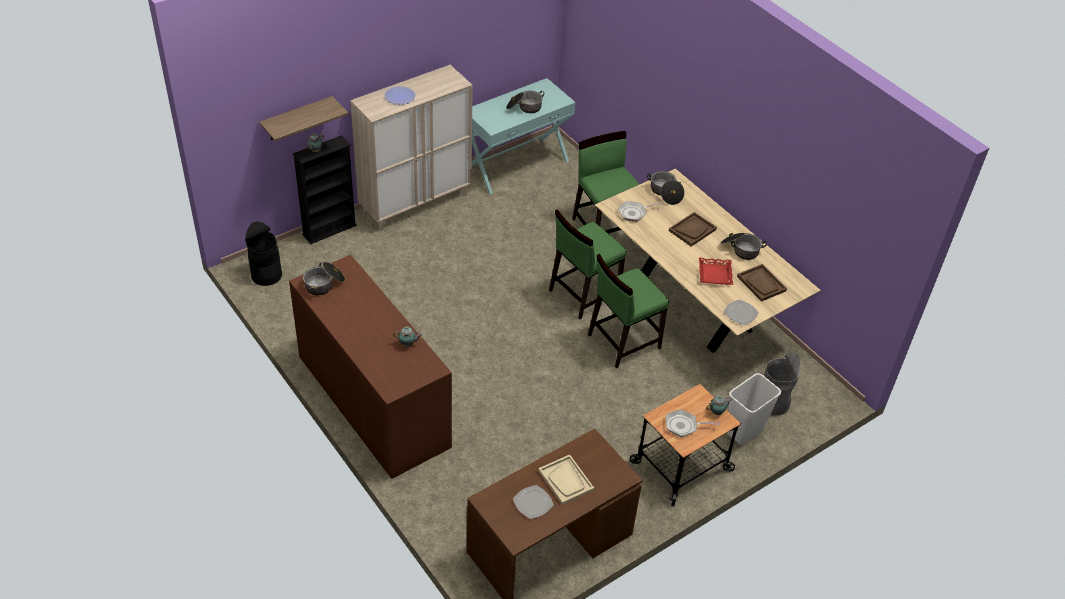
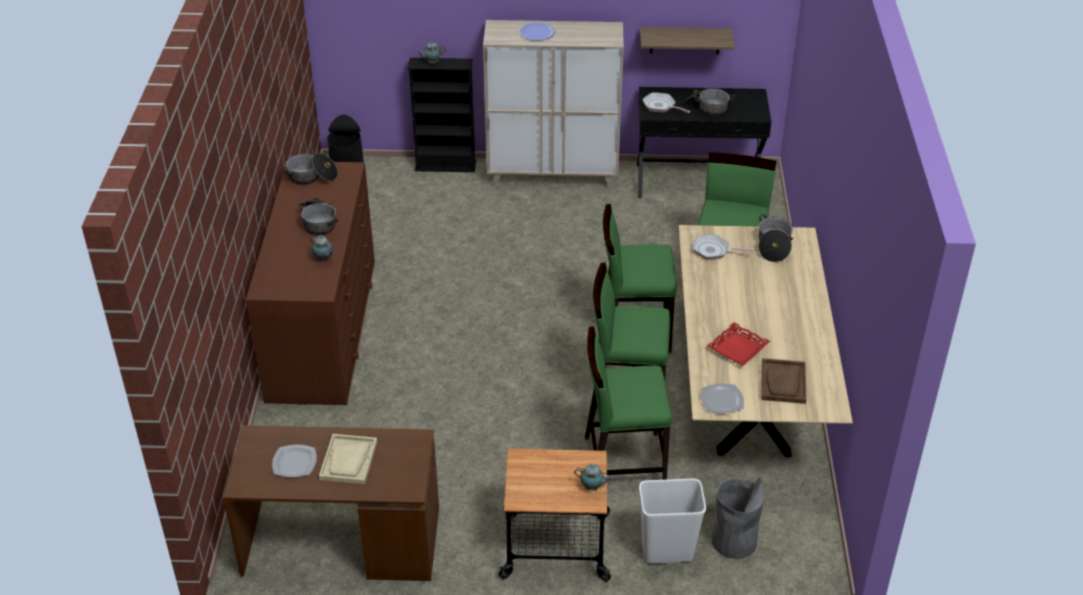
camera: 40 degrees right, 5 degrees down
shelf [259,96,348,141] -> shelf moved to [640,27,735,54]
turquoise console table [471,78,576,195] -> black console table [637,87,771,198]
frying pan [666,409,720,437] -> frying pan moved to [642,92,691,113]
brown tray [669,212,717,247] -> none
cooking pot [721,233,767,260] -> cooking pot moved to [299,198,338,235]
none -> green chair [585,326,672,480]

